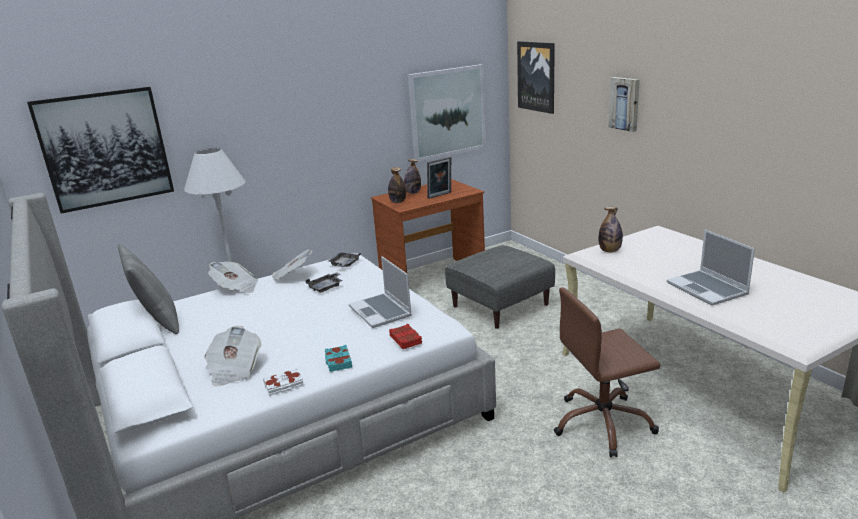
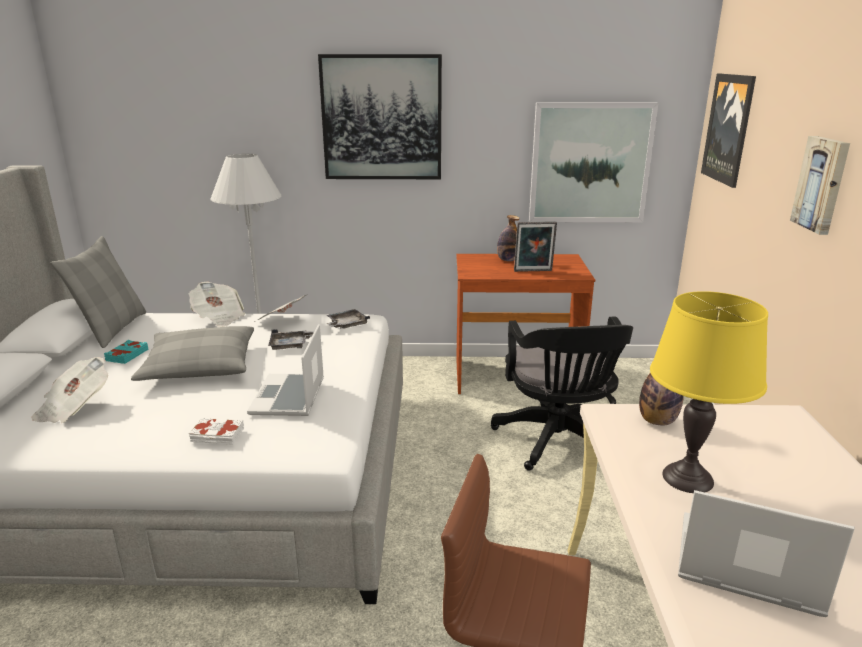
camera: 30 degrees right, 0 degrees up
picture [27,87,174,214] -> picture moved to [318,54,442,179]
white book [263,368,304,396] -> white book moved to [189,417,244,445]
turquoise book [325,345,352,372] -> turquoise book moved to [104,340,148,364]
bottle [388,167,406,203] -> none
red book [389,324,422,349] -> none
grey ottoman [445,245,555,329] -> black office chair [491,316,633,471]
laptop [667,230,755,306] -> laptop turned 105 degrees clockwise [678,490,855,617]
none -> grey pillow [131,326,254,381]
none -> yellow table lamp [650,291,768,493]

